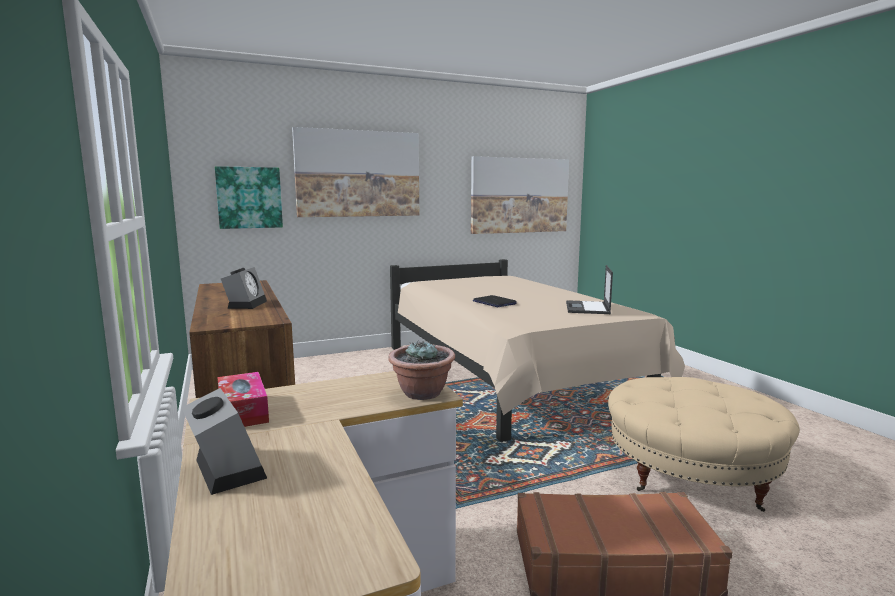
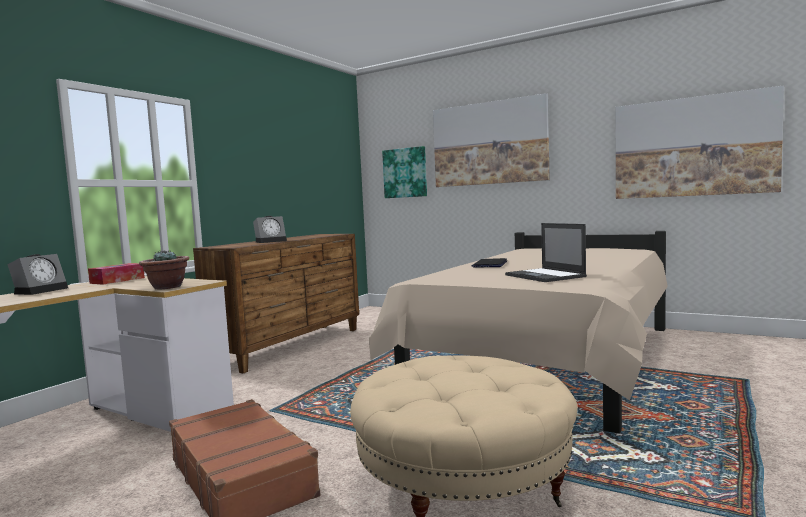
camera: 55 degrees right, 5 degrees down
laptop [566,265,613,314] -> laptop turned 90 degrees counterclockwise [505,223,587,282]

